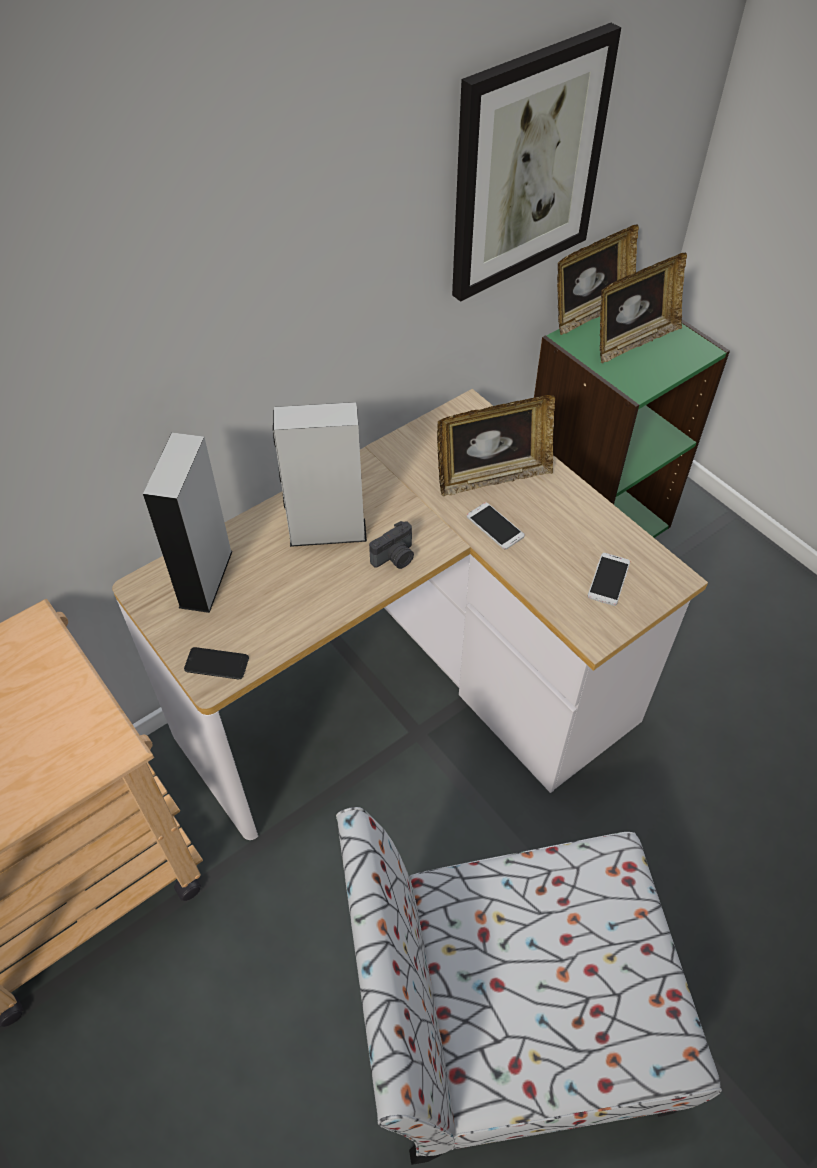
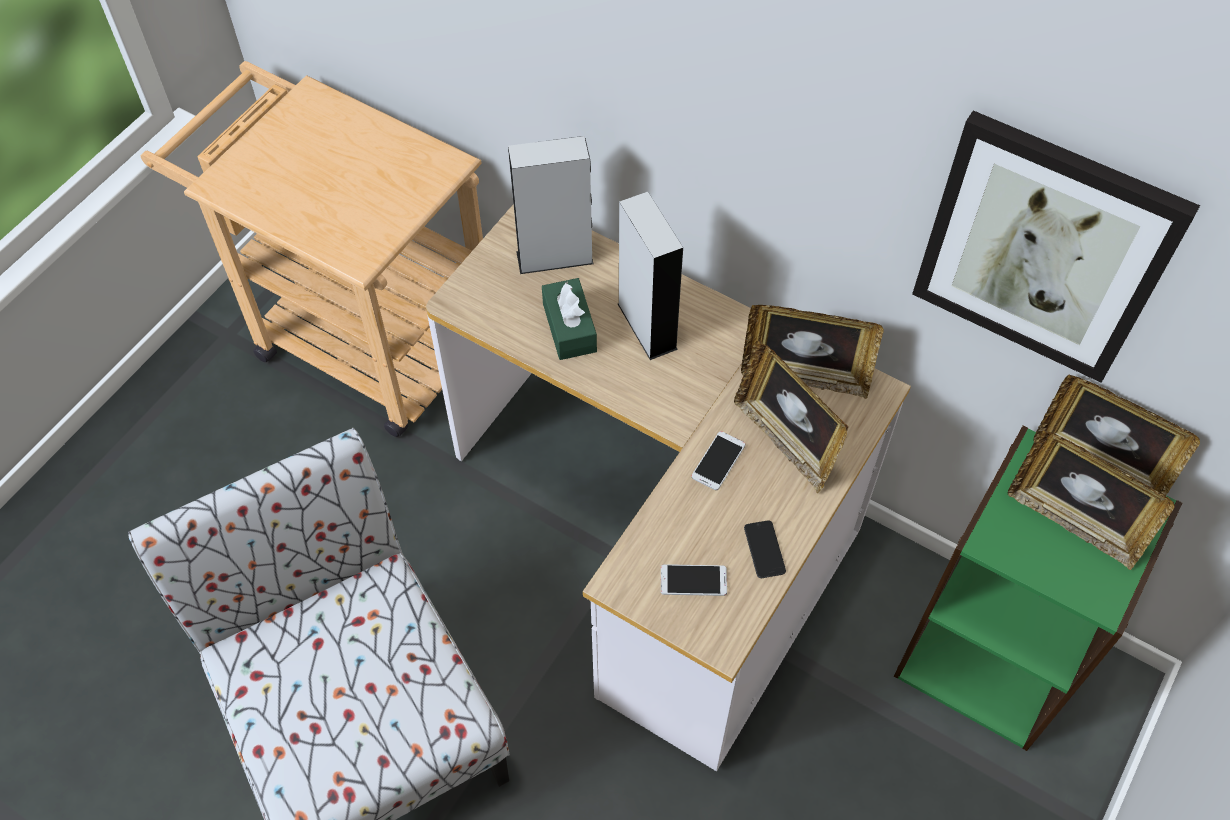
camera: 70 degrees right, 5 degrees up
phone [184,647,249,679] -> phone moved to [744,520,786,578]
camera [369,521,414,569] -> none
none -> green tissue box [542,278,597,360]
none -> picture frame [741,305,884,399]

